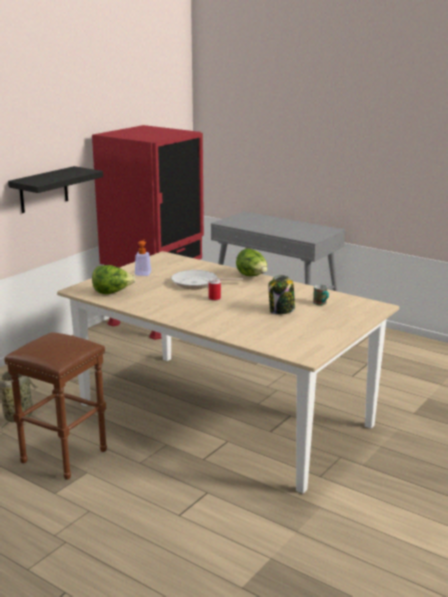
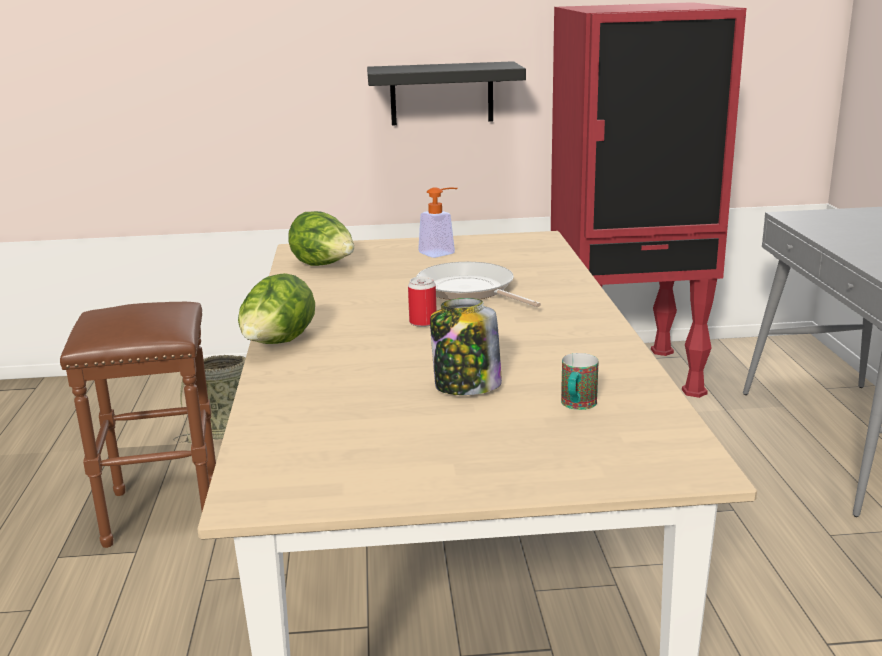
camera: 50 degrees right, 0 degrees up
lettuce [236,249,268,276] -> lettuce moved to [238,273,315,344]

